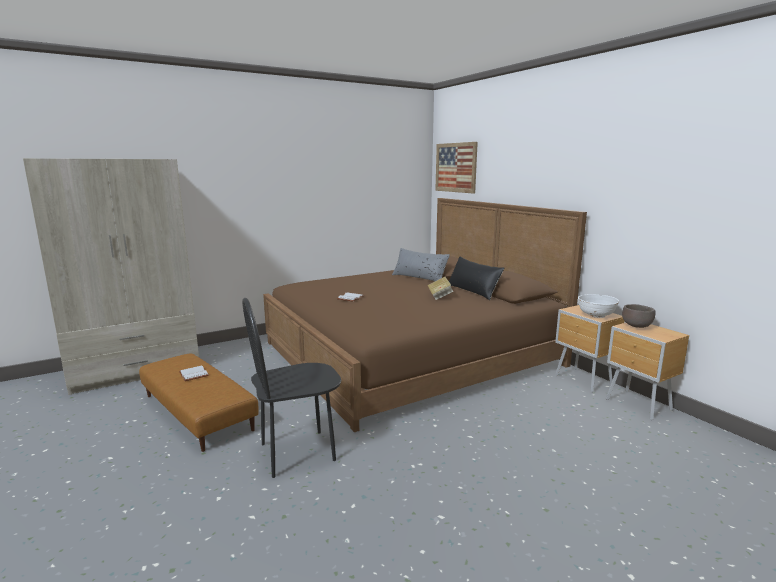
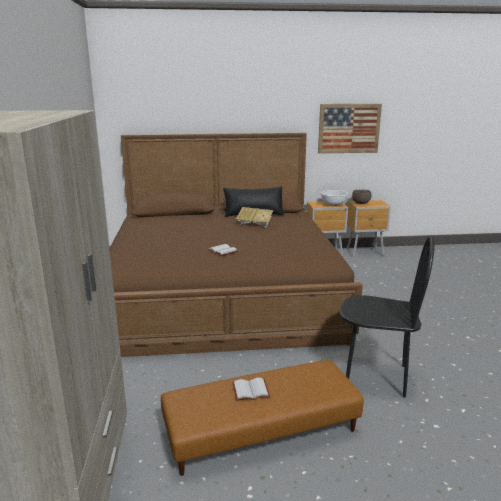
camera: 65 degrees left, 5 degrees up
black chair [242,298,341,478] -> black chair turned 75 degrees counterclockwise [340,236,435,398]
grey pillow [392,248,450,281] -> none
picture [435,142,478,194] -> picture moved to [318,104,382,154]

